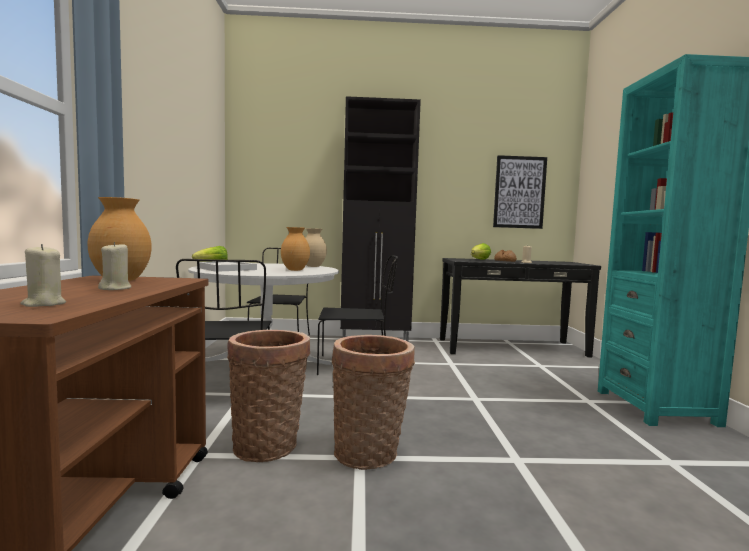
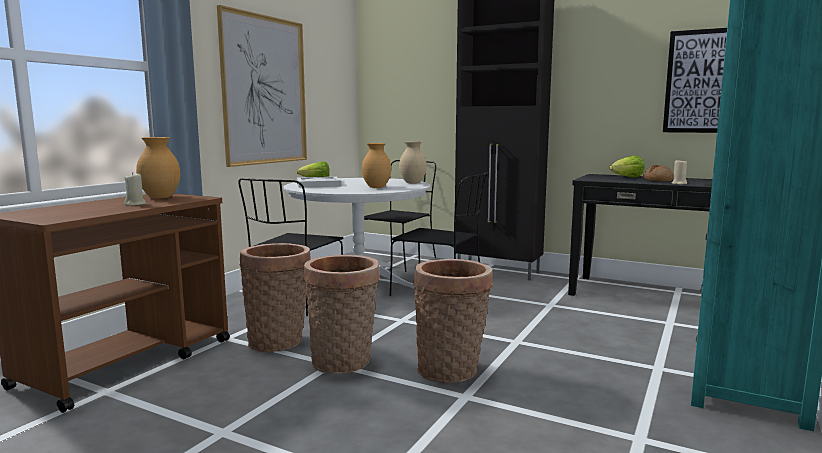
camera: 30 degrees right, 5 degrees up
beige candle [20,244,66,307] -> none
none -> picture [217,5,307,167]
none -> basket [413,259,493,383]

